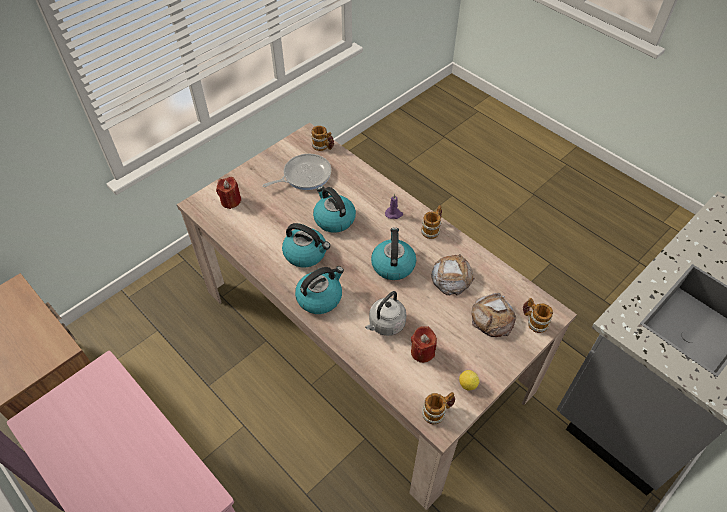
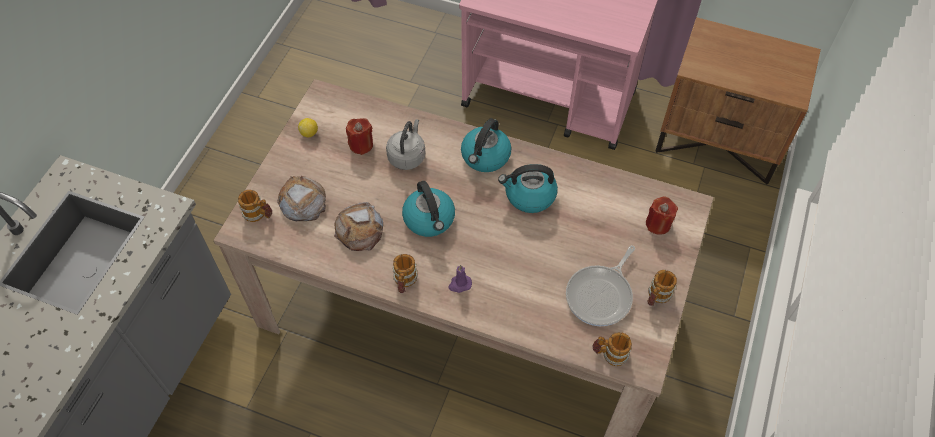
camera: 155 degrees right, 5 degrees up
kettle [313,186,356,233] -> none
mug [422,392,455,425] -> mug moved to [647,270,677,306]

